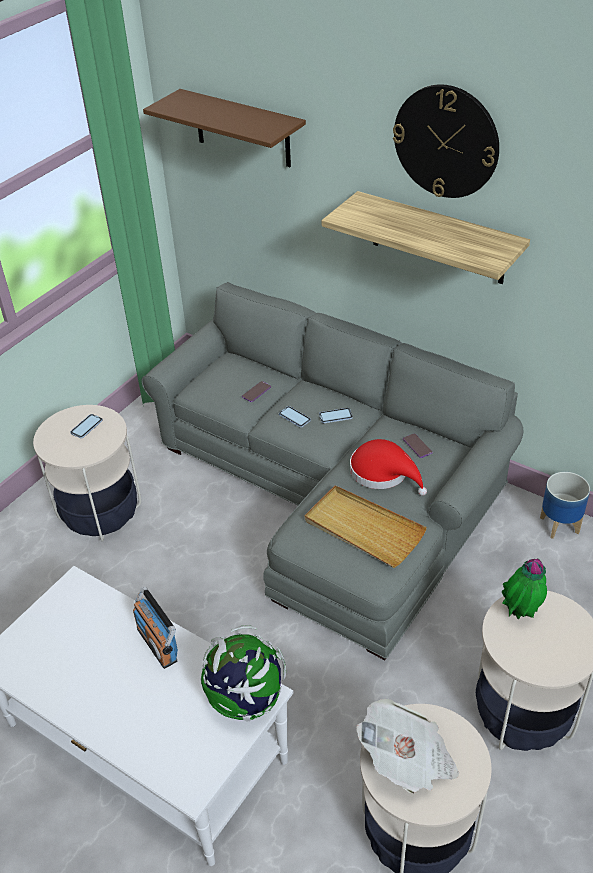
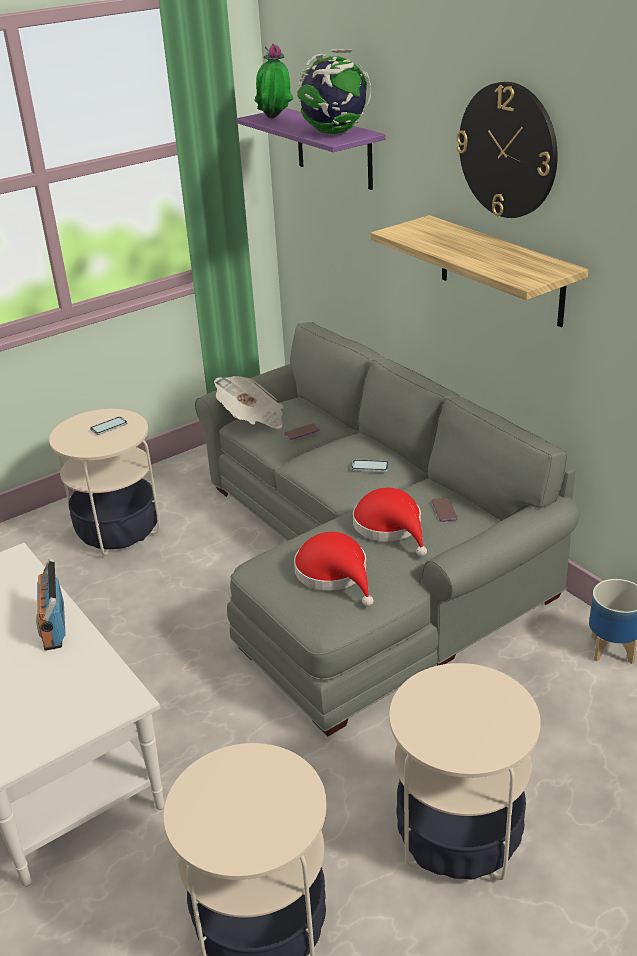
camera: 20 degrees right, 10 degrees down
brown shelf [143,89,306,167] -> purple shelf [237,108,386,190]
globe [200,625,286,722] -> globe moved to [297,49,371,134]
phone [279,406,311,428] -> none
beige tray [305,485,427,568] -> red hat [294,532,373,607]
newspaper [356,699,459,793] -> newspaper moved to [214,376,284,429]
potted plant [502,558,547,620] -> potted plant moved to [254,44,294,118]

